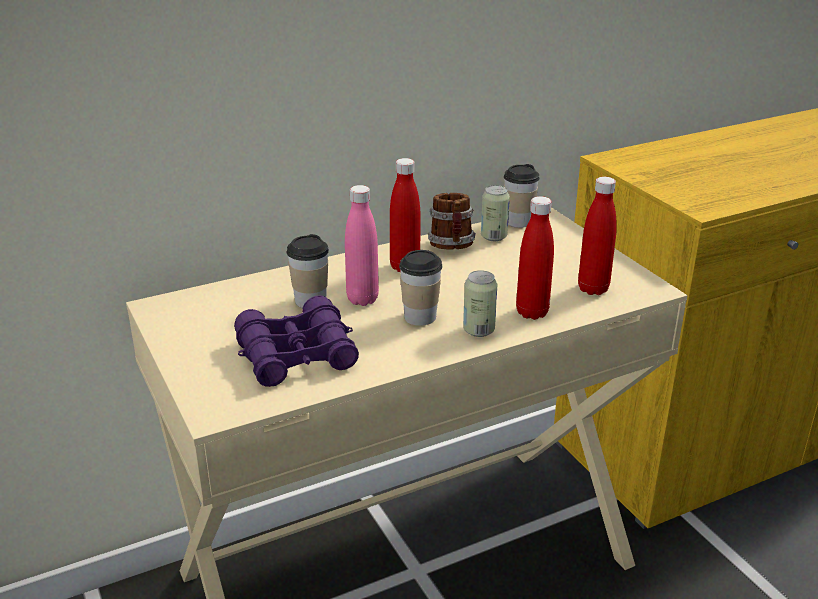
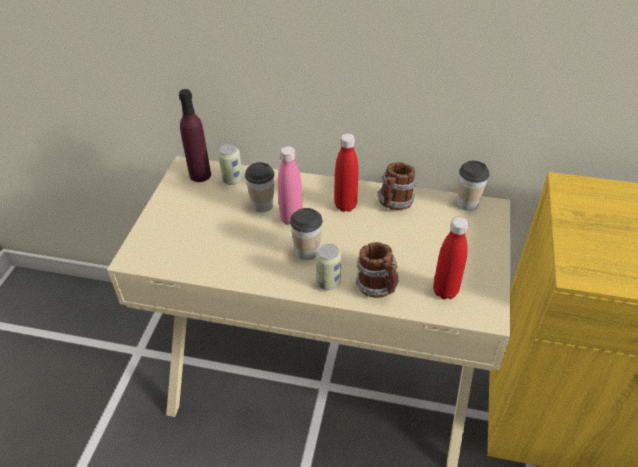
camera: 40 degrees right, 15 degrees up
purple binoculars [234,296,359,387] -> none
can [481,185,510,241] -> can moved to [218,144,243,185]
red bottle [516,196,554,320] -> mug [356,242,399,298]
none -> purple bottle [179,89,211,182]

